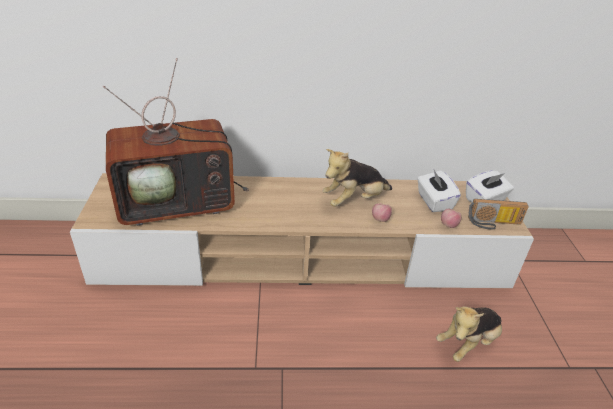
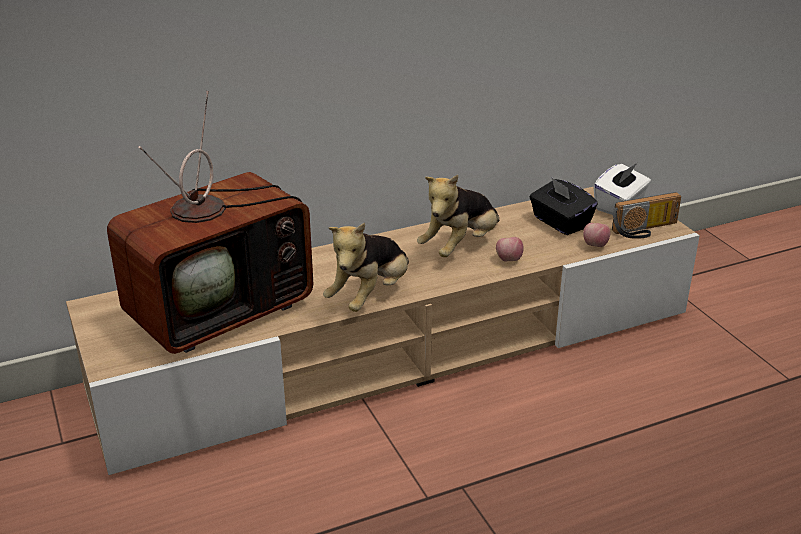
camera: 20 degrees left, 5 degrees down
white tissue box [417,170,461,212] -> black tissue box [530,177,598,235]
plush toy [436,306,502,362] -> plush toy moved to [323,223,409,312]

